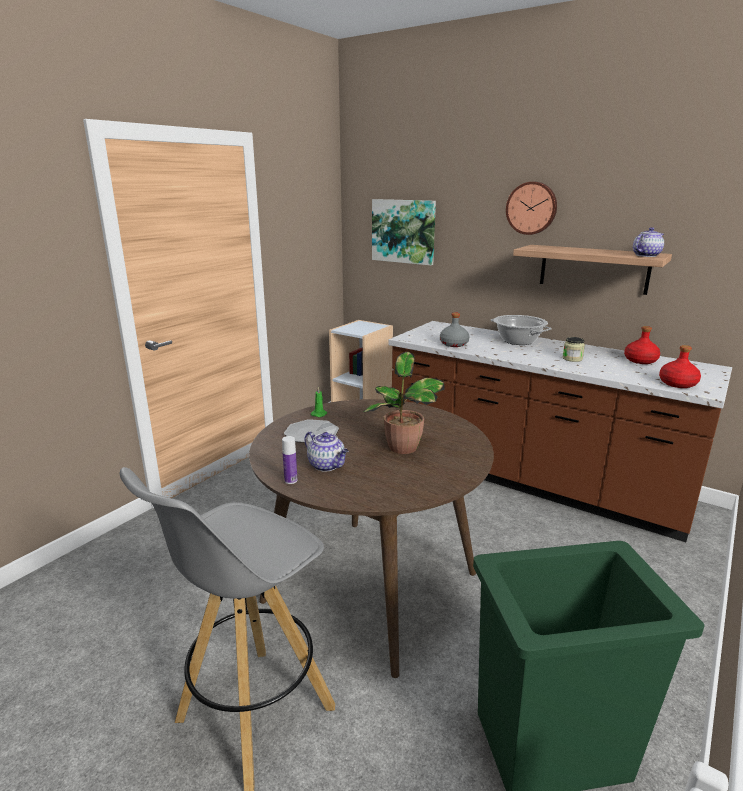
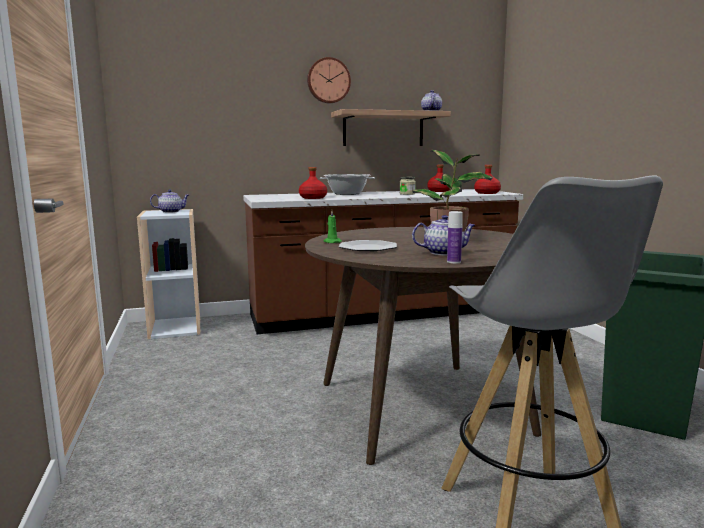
camera: 50 degrees left, 10 degrees down
picture [372,199,436,265] -> none
grey bottle [440,312,469,347] -> red bottle [299,167,327,199]
none -> teapot [150,189,189,213]

